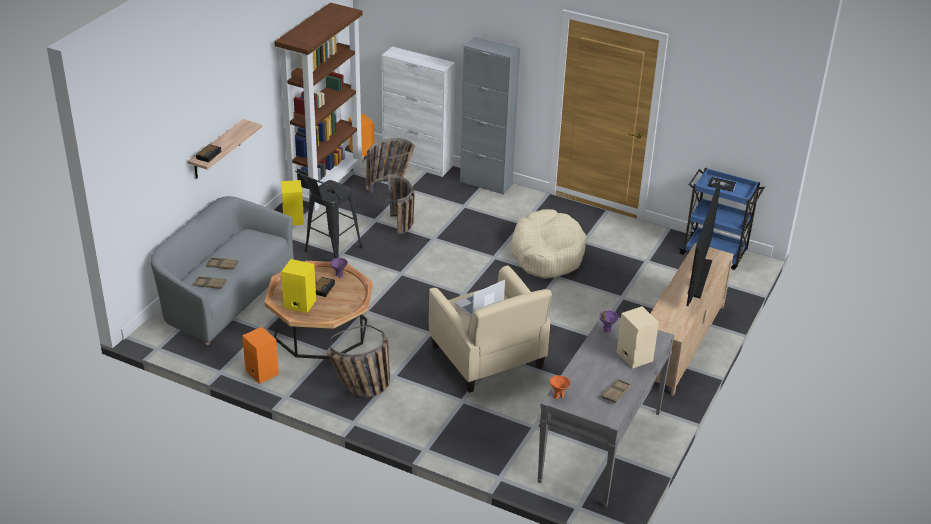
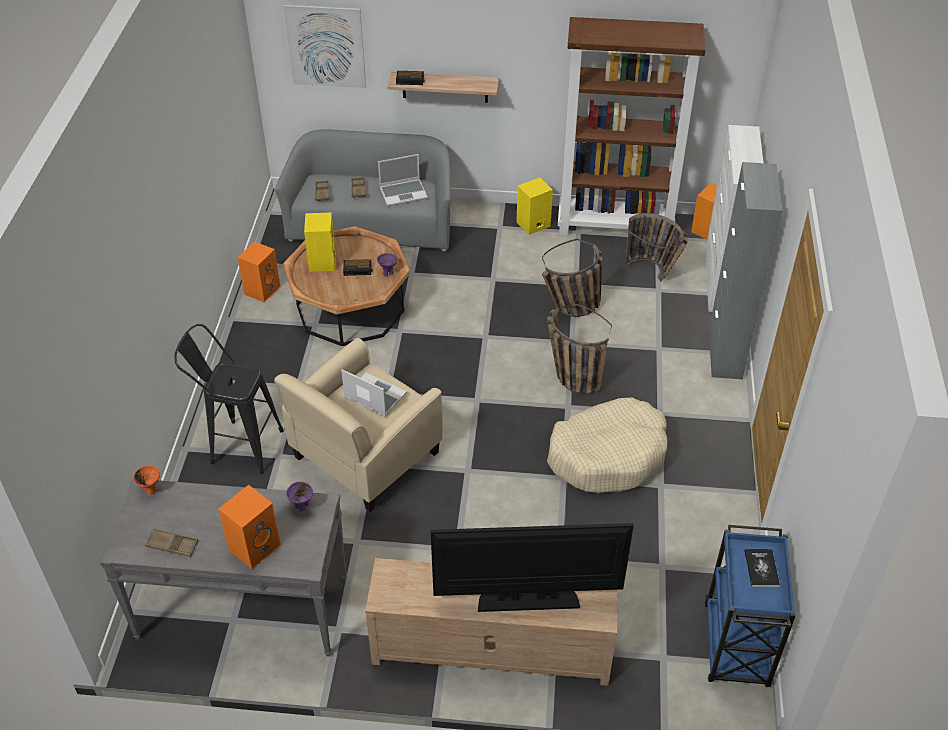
camera: 70 degrees right, 10 degrees up
black stool [295,171,363,258] -> black stool moved to [174,324,284,474]
basket [326,325,390,397] -> basket moved to [547,304,612,394]
beige speaker [617,306,659,369] -> orange speaker [218,485,281,569]
none -> picture [284,5,366,88]
none -> laptop [378,154,428,206]

